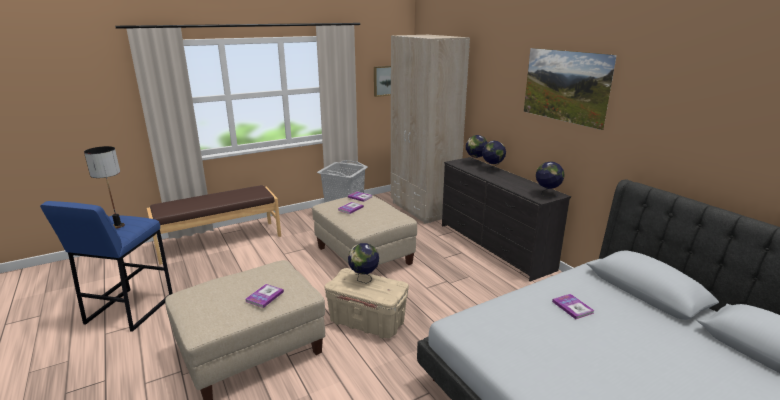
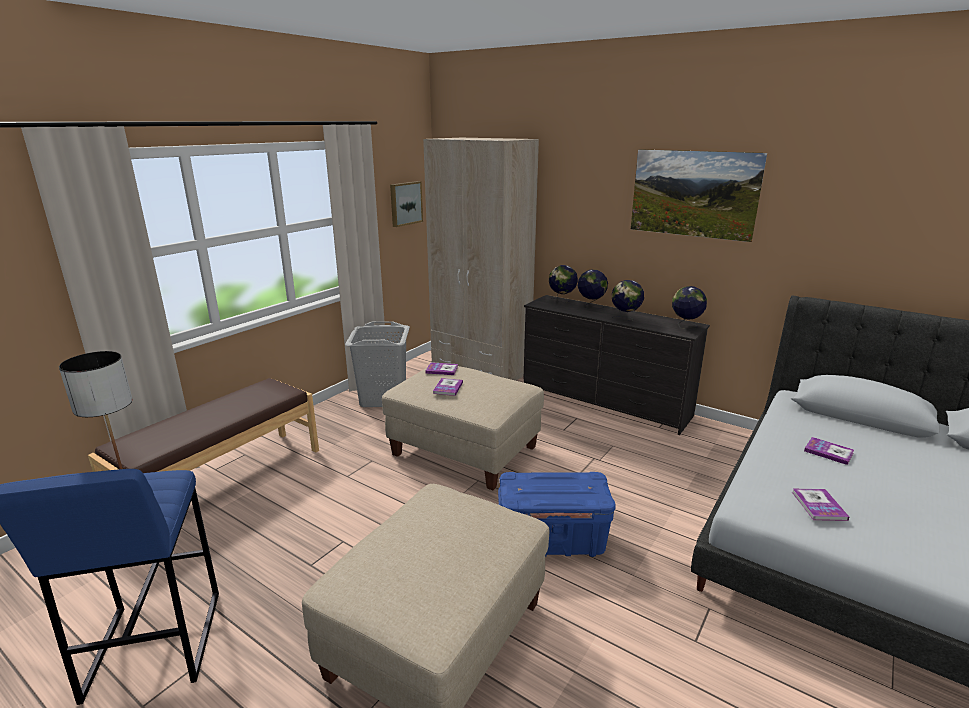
camera: 25 degrees left, 0 degrees up
book [246,284,284,308] -> book moved to [792,489,849,521]
beige storage box [325,268,409,339] -> blue storage box [498,472,616,557]
globe [348,243,379,283] -> globe moved to [612,280,644,321]

